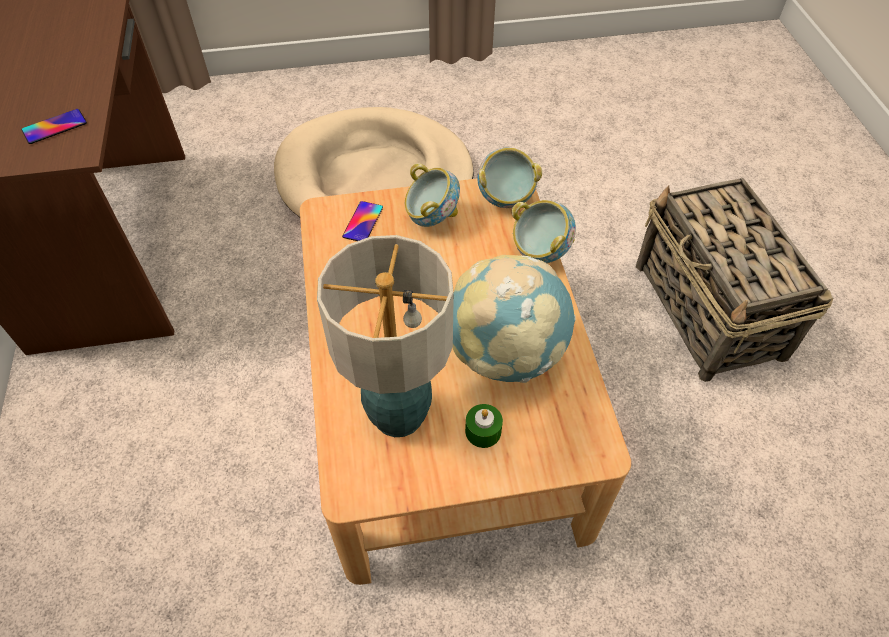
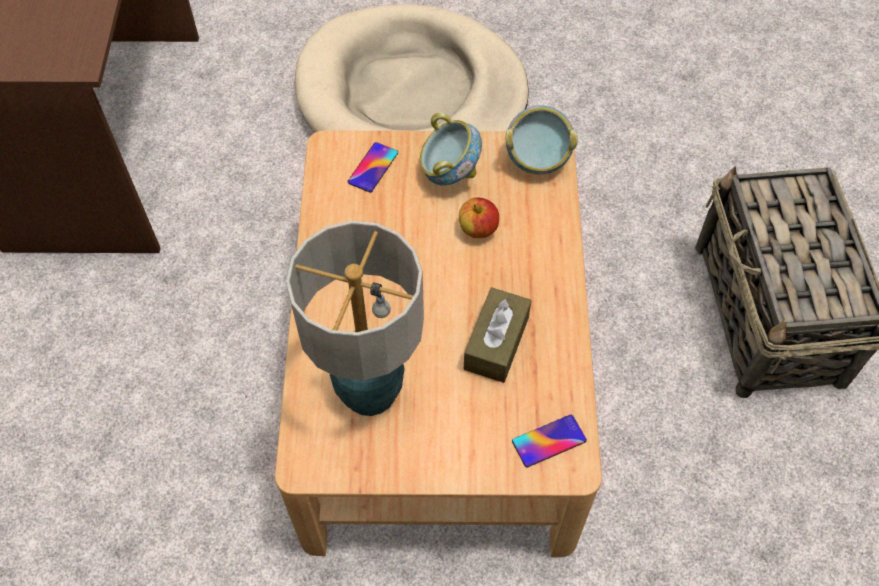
camera: 10 degrees right, 5 degrees up
phone [22,109,87,144] -> phone moved to [512,415,587,467]
globe [453,255,576,383] -> brown tissue box [464,287,531,383]
green candle [465,404,503,448] -> none
bowl [512,200,576,263] -> none
none -> apple [459,197,499,238]

